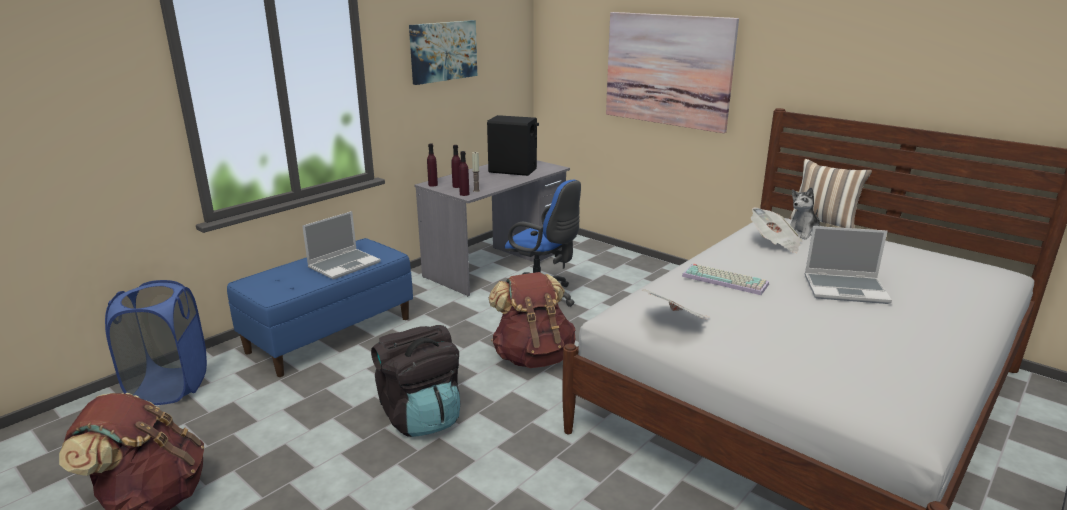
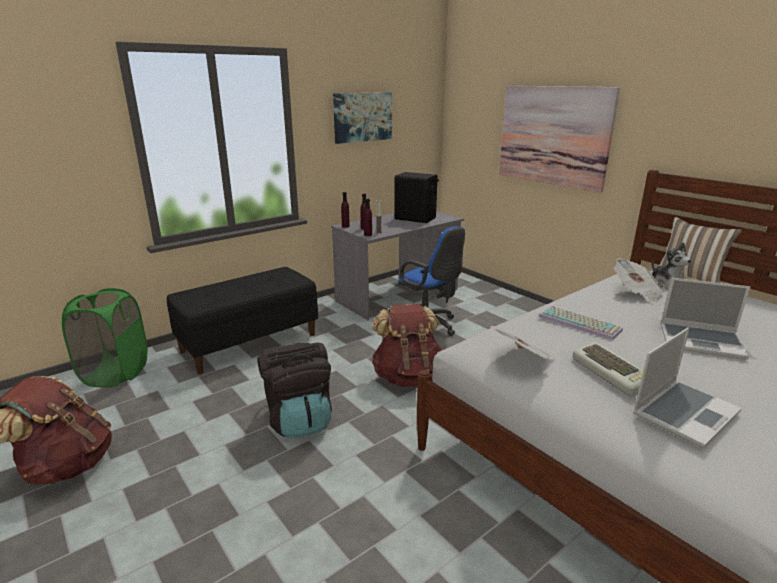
camera: 10 degrees right, 0 degrees up
blue laundry basket [105,280,207,405] -> green laundry basket [62,288,147,388]
blue bench [227,238,413,377] -> black bench [167,267,318,374]
laptop [302,211,381,280] -> laptop moved to [633,327,742,448]
plush toy [790,187,820,240] -> plush toy turned 75 degrees counterclockwise [651,242,692,290]
none -> keyboard [573,342,643,396]

